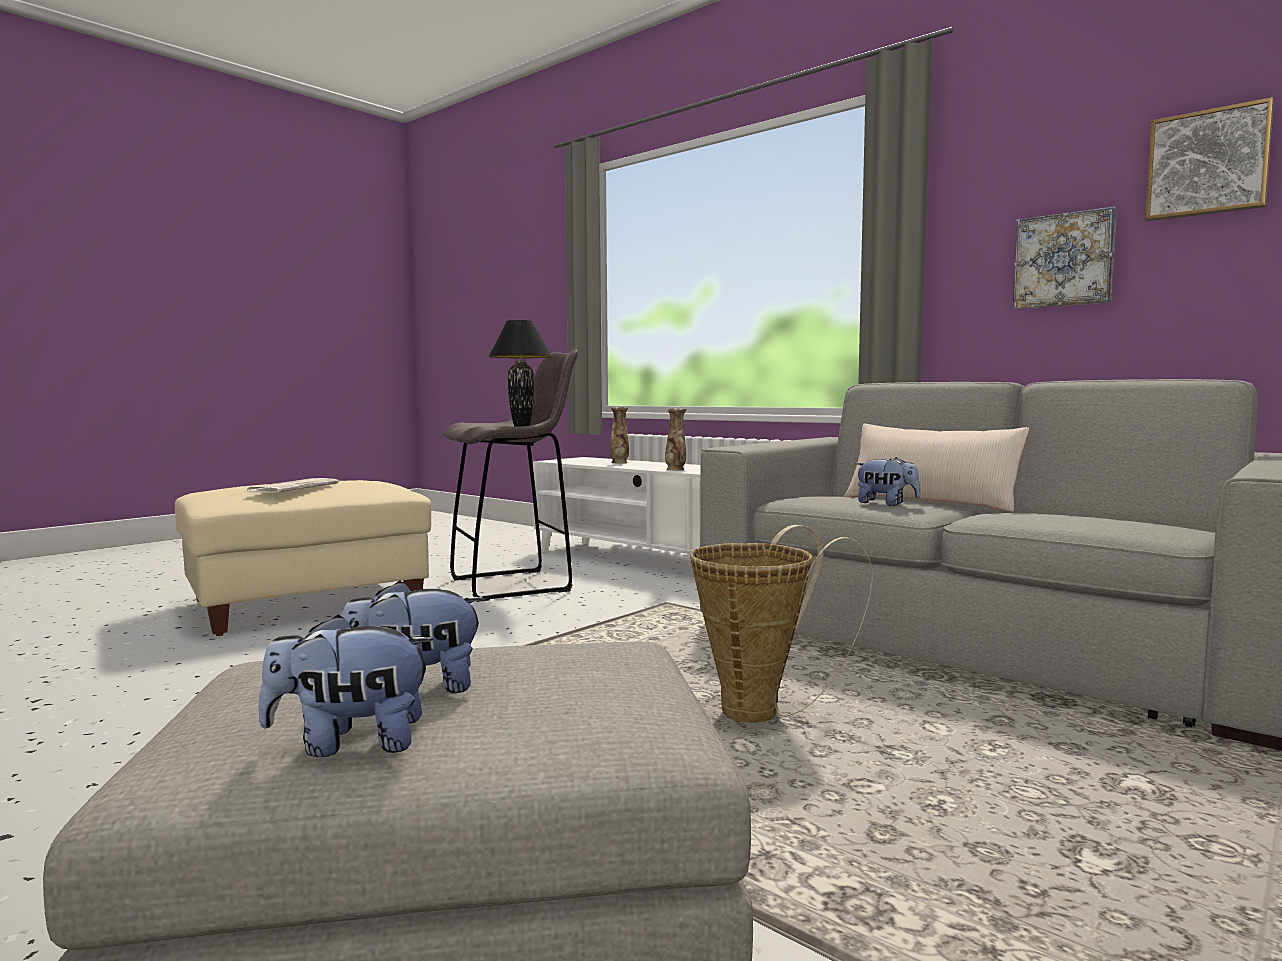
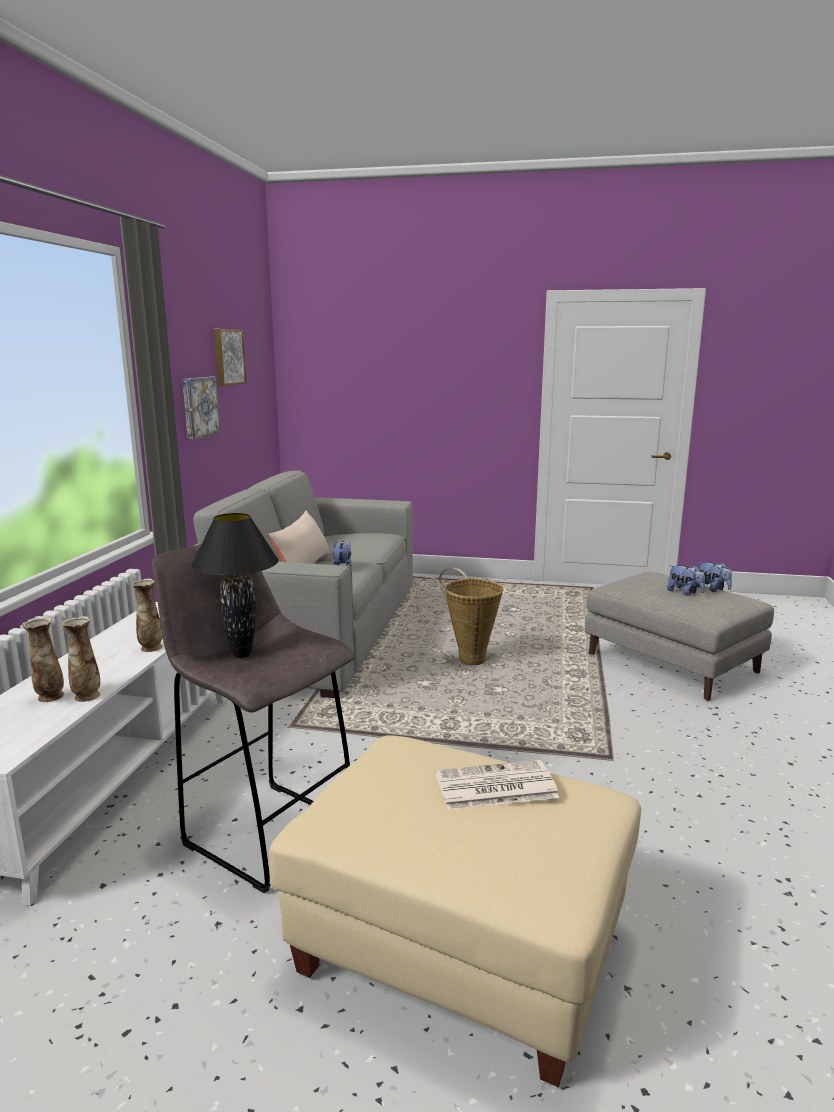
camera: 120 degrees left, 10 degrees up
none -> vase [61,616,100,702]

